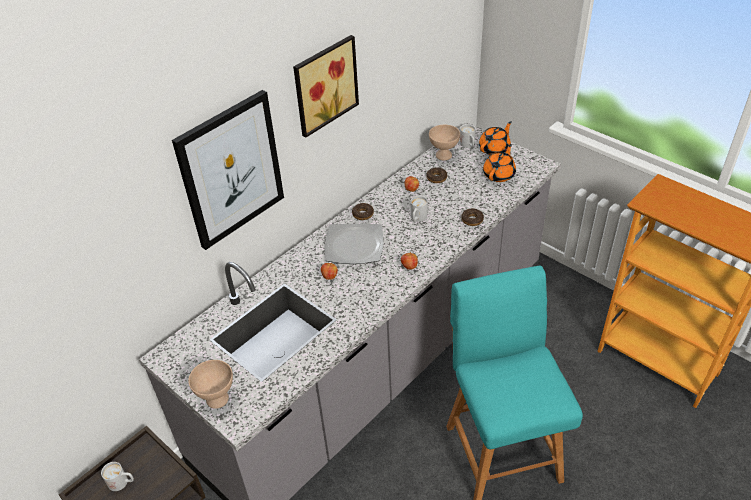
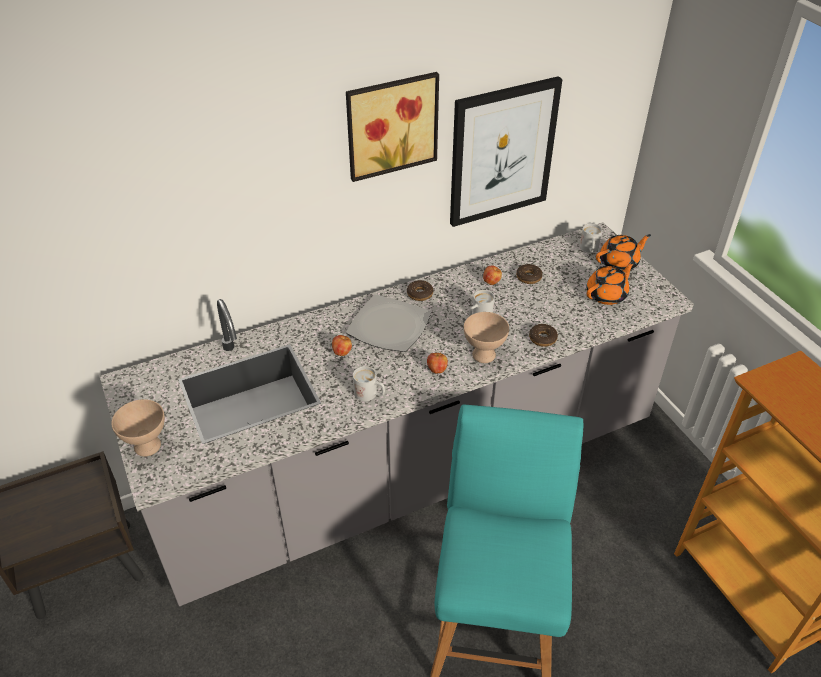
camera: 20 degrees right, 0 degrees up
white mug [101,462,134,491] -> white mug moved to [353,366,385,401]
picture [172,90,284,250] -> picture moved to [450,76,563,227]
beige bowl [429,125,460,161] -> beige bowl moved to [464,312,509,363]

